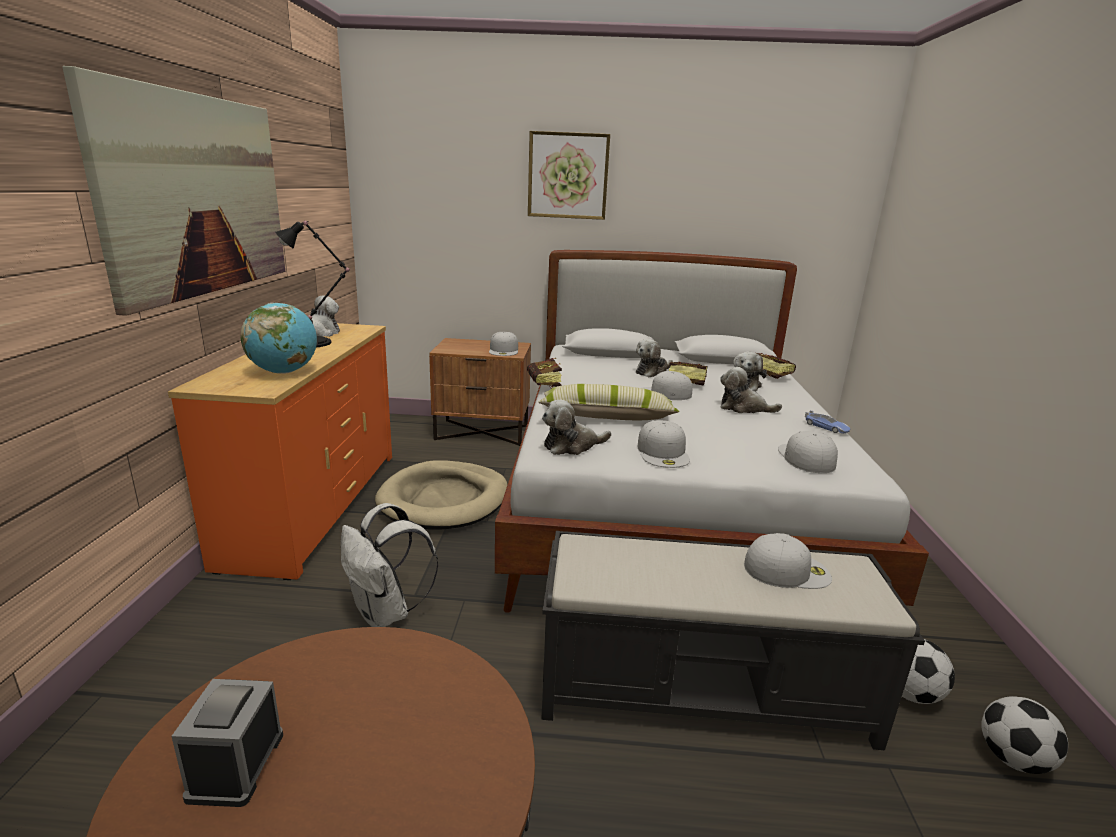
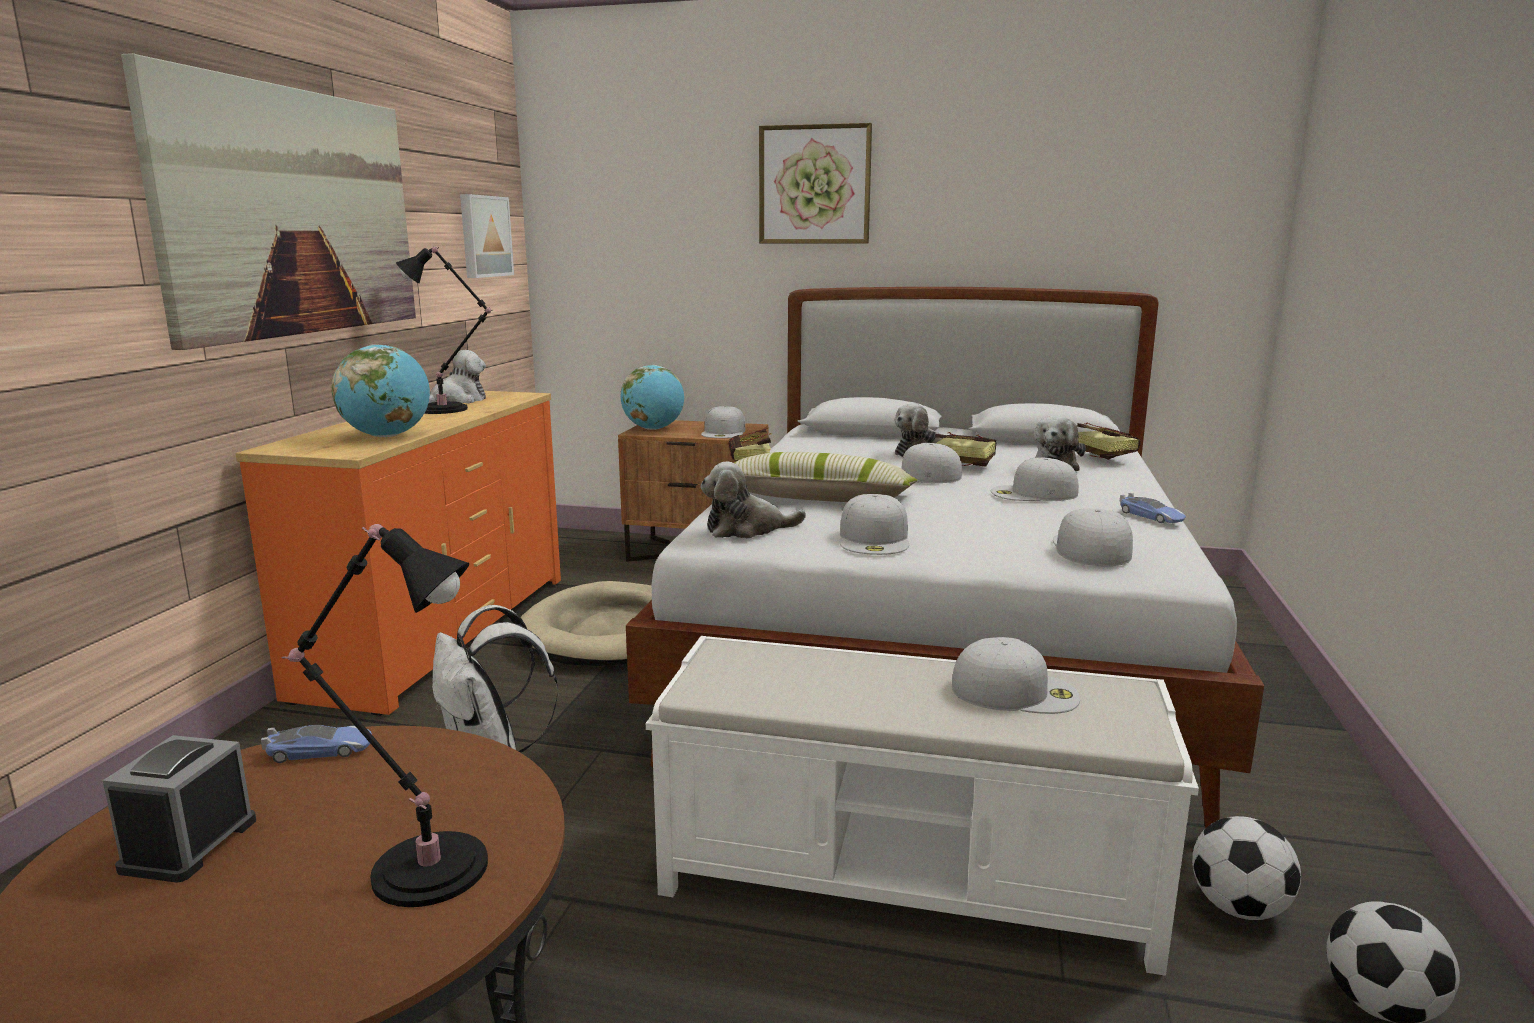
camera: 10 degrees right, 5 degrees down
black bench [541,531,925,750] -> white bench [646,636,1199,976]
plush toy [720,367,782,413] -> white cap [991,457,1079,501]
none -> toy car [261,725,372,763]
none -> black table lamp [281,524,488,907]
none -> picture [460,194,514,278]
none -> globe [621,365,684,430]

